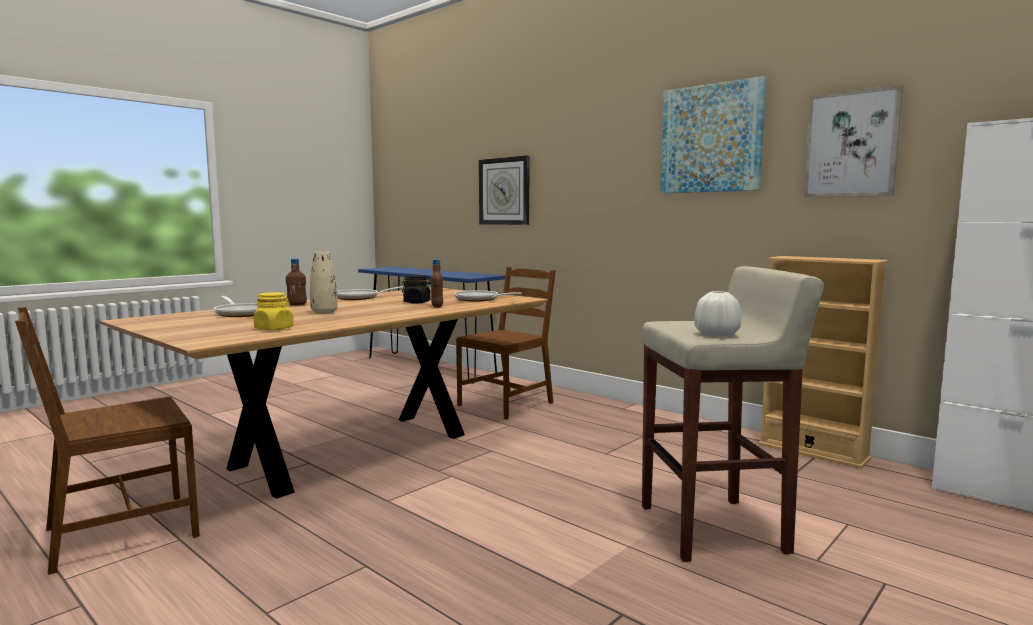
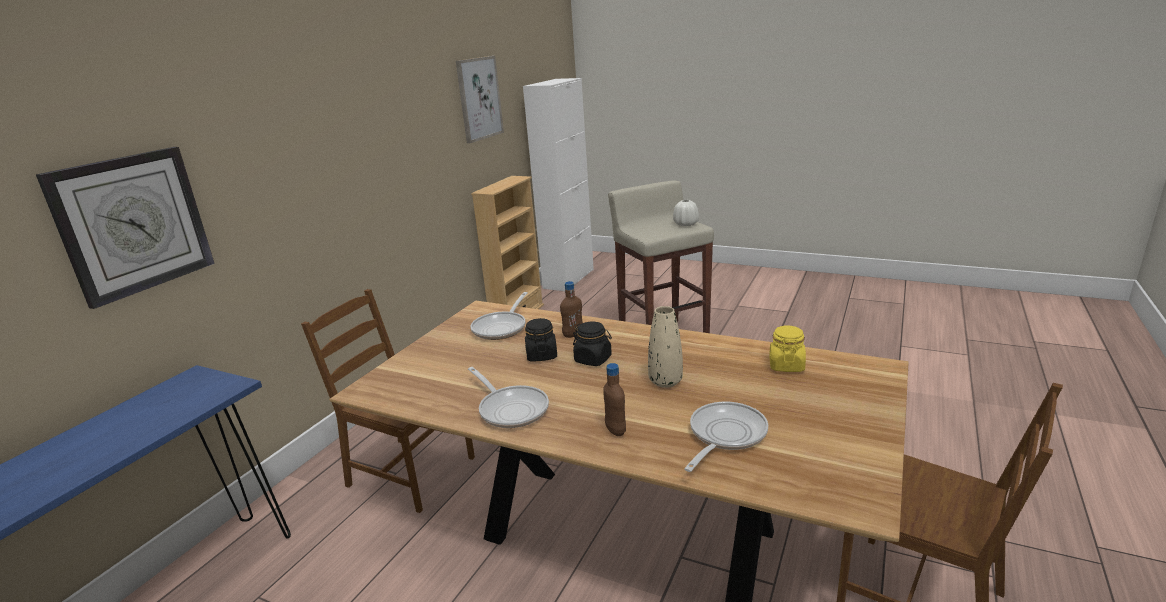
camera: 105 degrees left, 15 degrees up
picture [660,76,766,193] -> none
none -> black jar [573,322,612,366]

